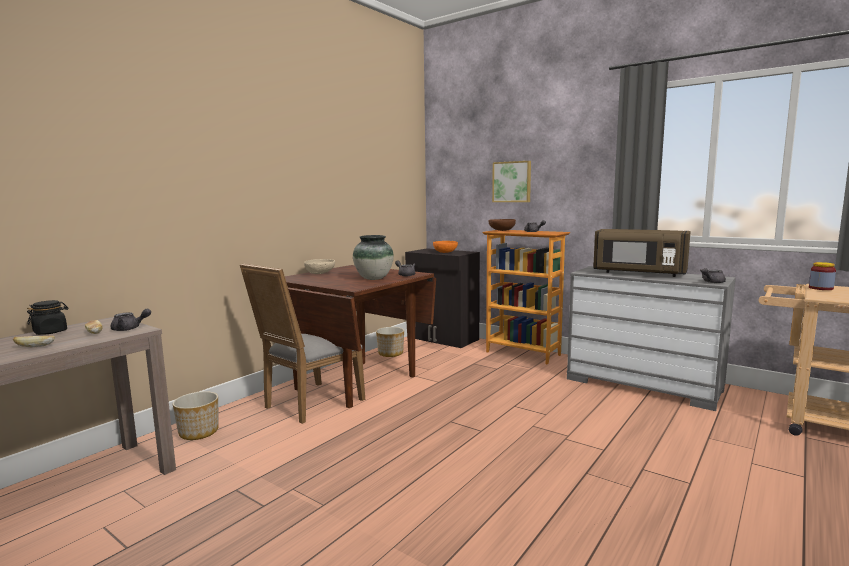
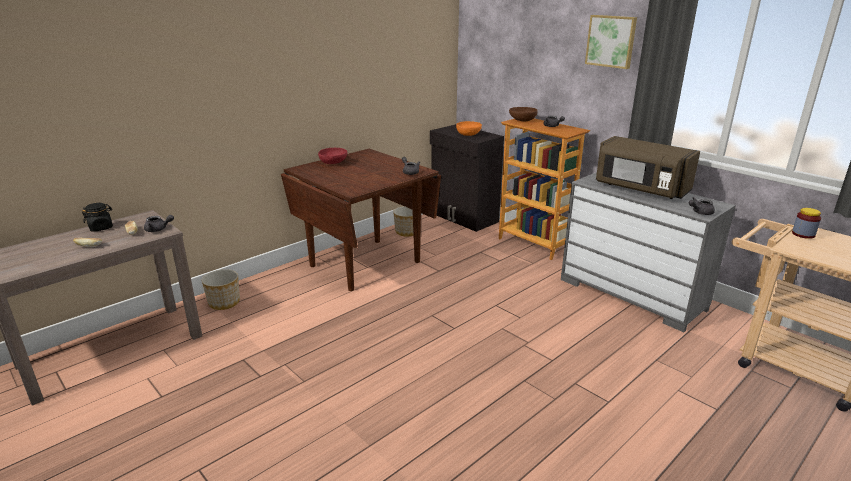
camera: 10 degrees right, 15 degrees up
grey chair [240,264,365,424] -> none
beige bowl [304,259,335,274] -> red bowl [318,148,347,164]
vase [353,235,394,280] -> none
picture [492,161,531,202] -> picture moved to [585,15,637,69]

